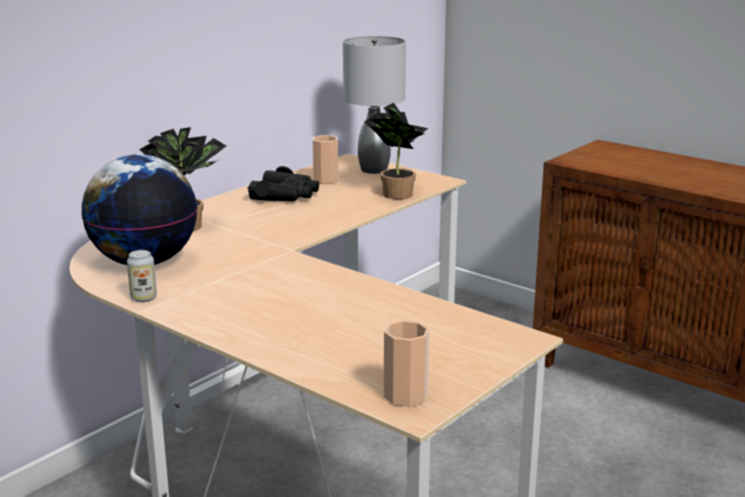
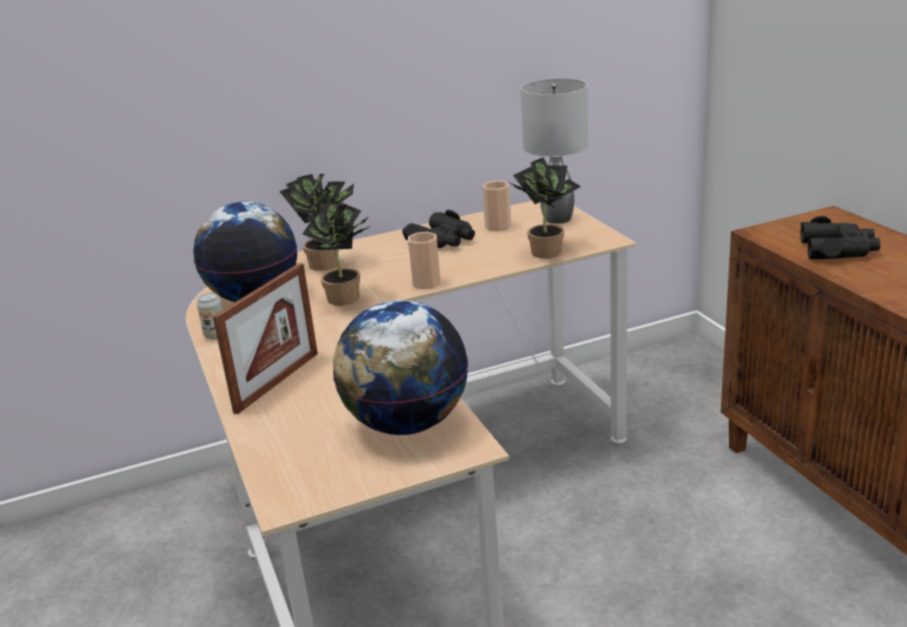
camera: 30 degrees right, 5 degrees up
cup [384,320,429,407] -> cup moved to [408,232,441,289]
none -> picture frame [213,263,318,414]
none -> potted plant [302,201,371,306]
none -> globe [333,300,468,435]
none -> black binoculars [800,216,881,259]

